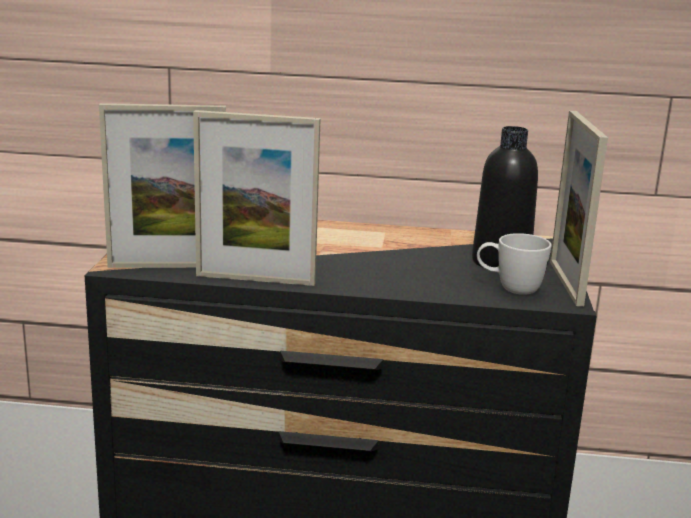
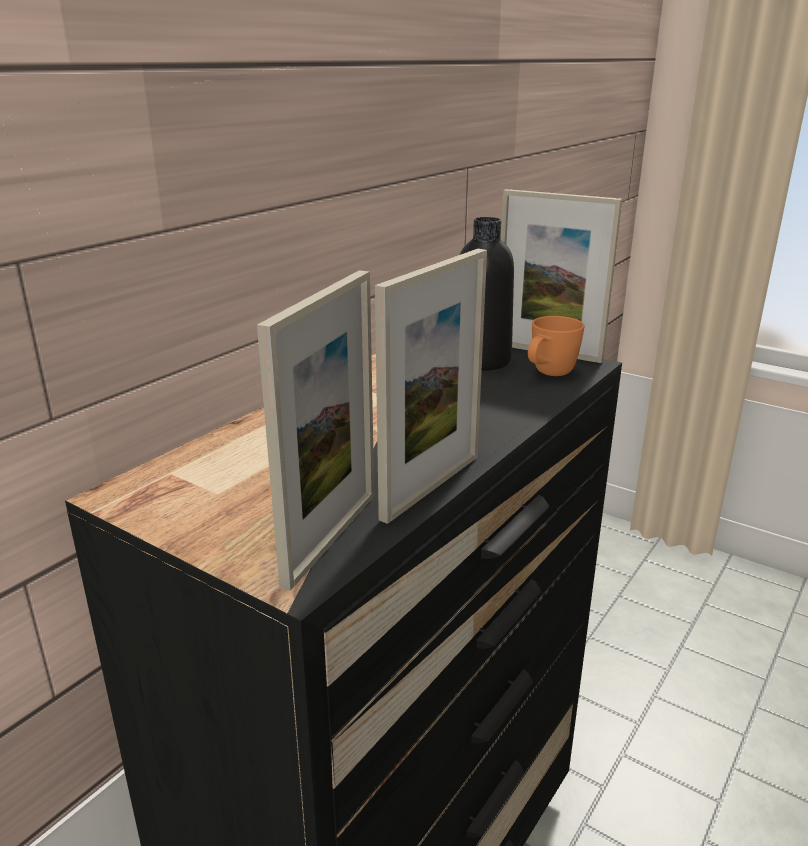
camera: 60 degrees left, 5 degrees up
white mug [477,233,552,295] -> orange mug [528,316,585,376]

